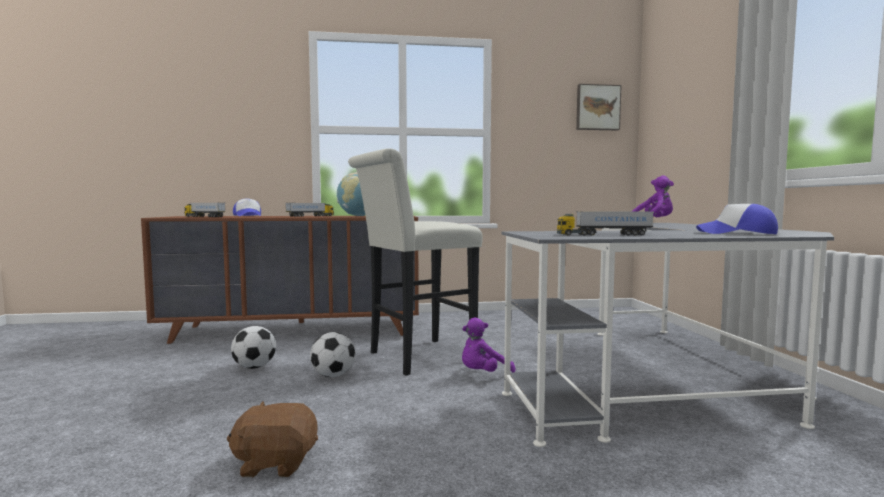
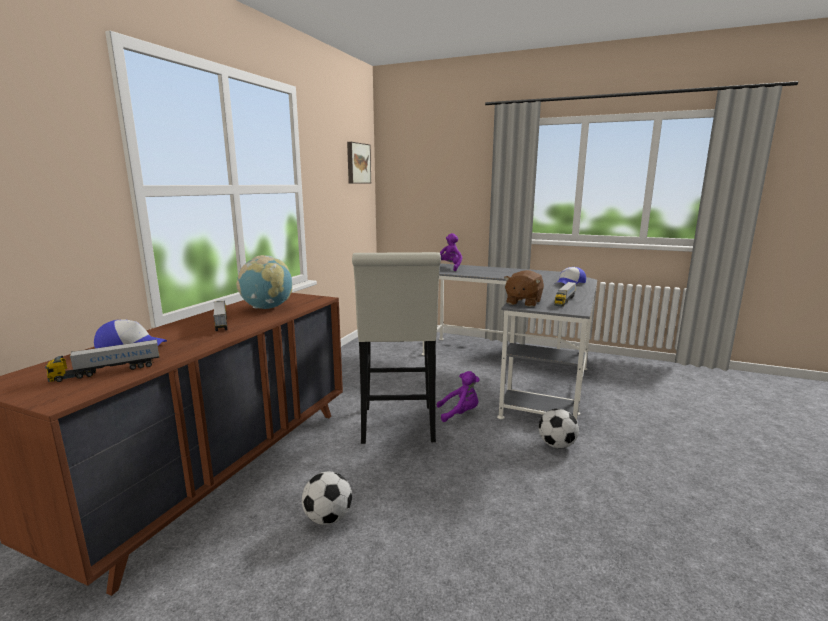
camera: 60 degrees left, 10 degrees up
brown plush toy [227,401,318,477] -> brown plush toy moved to [504,270,544,307]
football [310,332,355,377] -> football moved to [539,409,579,449]
purple plush toy [462,318,515,373] -> purple plush toy turned 90 degrees counterclockwise [437,371,479,422]

